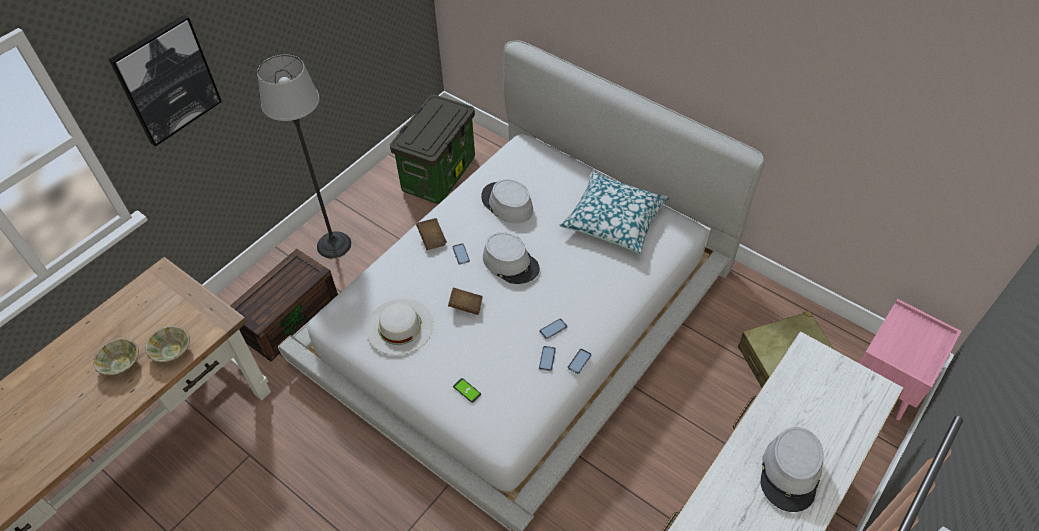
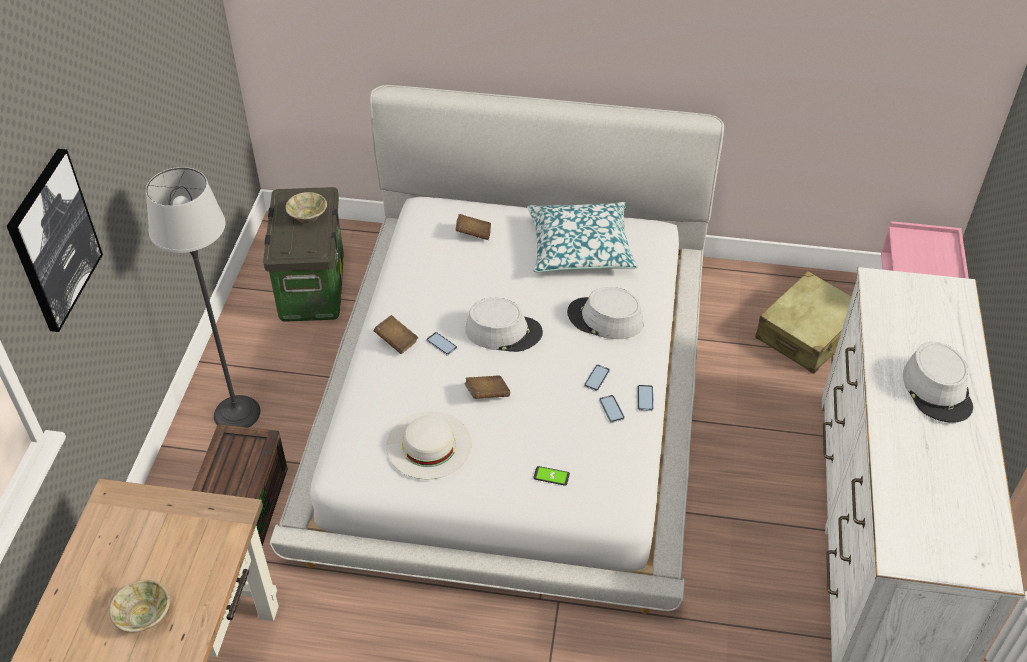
camera: 30 degrees left, 5 degrees down
beige bowl [145,326,190,362] -> beige bowl moved to [285,192,327,223]
grey hat [481,179,533,223] -> grey hat moved to [567,287,644,339]
none -> brown book [455,214,491,240]

